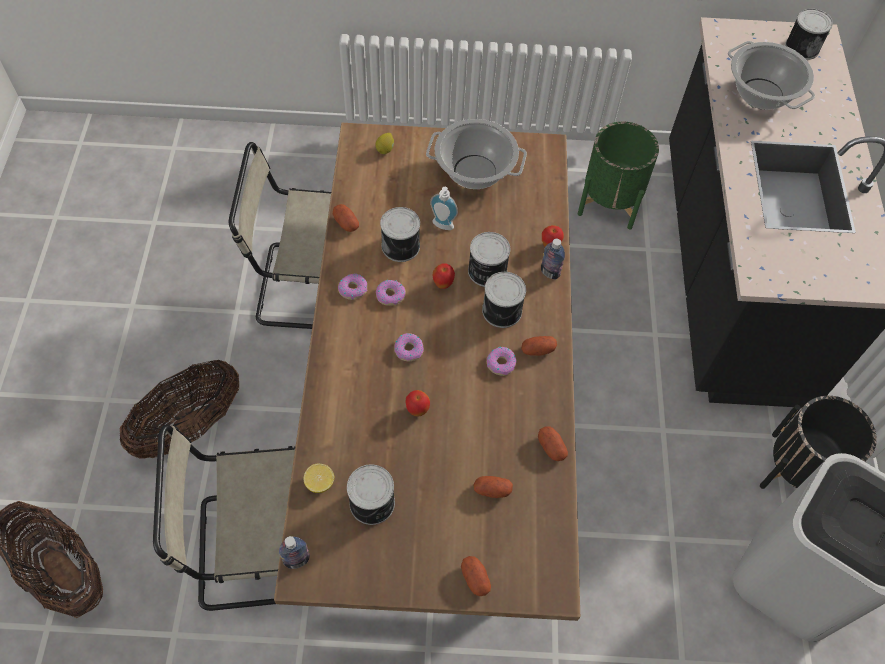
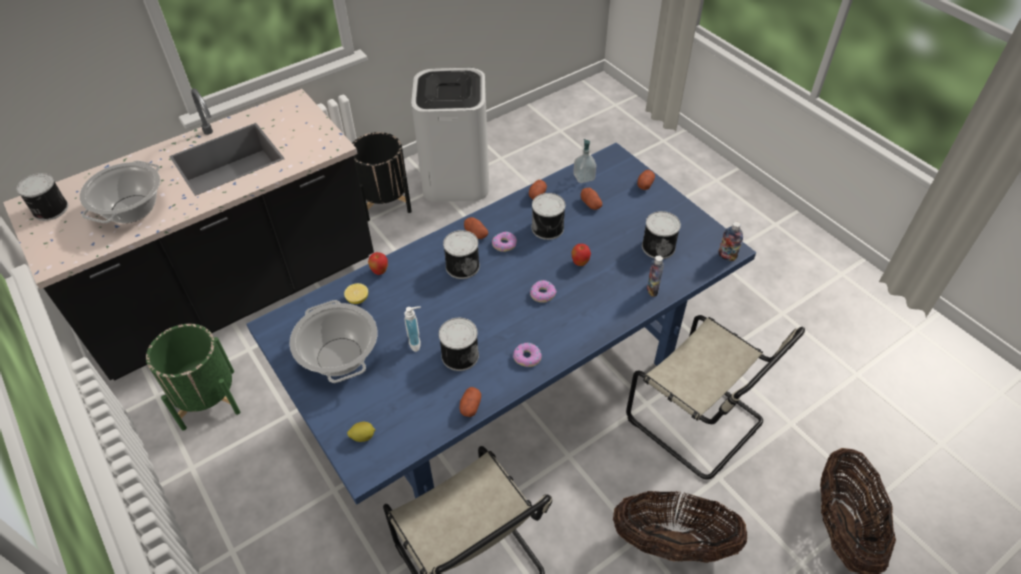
camera: 125 degrees left, 10 degrees down
brown dining table [274,123,580,621] -> blue dining table [246,143,756,504]
lemon [303,464,334,493] -> lemon moved to [344,283,368,304]
donut [376,280,406,306] -> none
apple [433,264,455,289] -> none
can [468,232,510,287] -> can moved to [532,193,565,240]
bottle [541,239,565,279] -> bottle moved to [647,255,664,296]
none -> soap dispenser [573,139,596,183]

